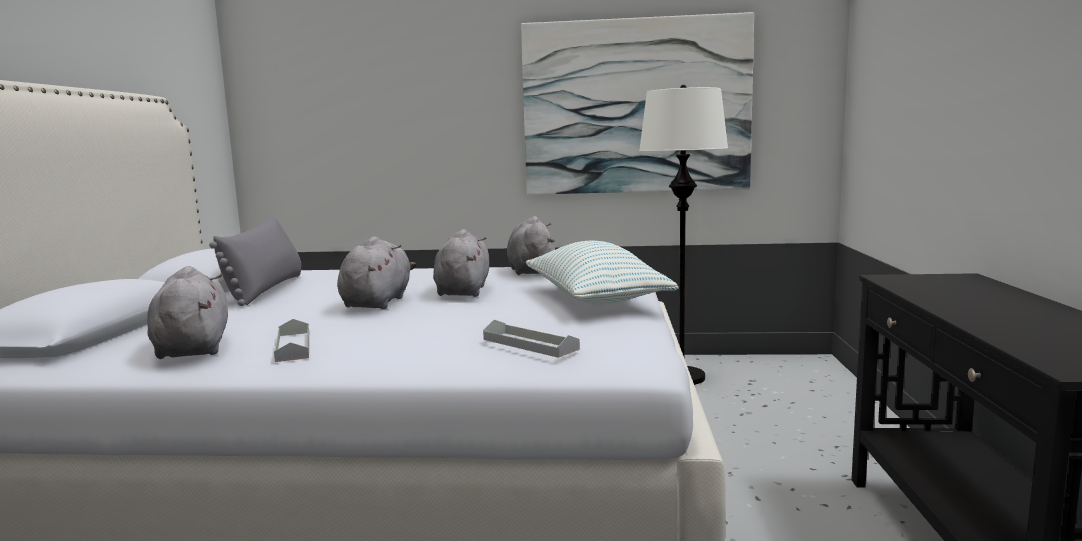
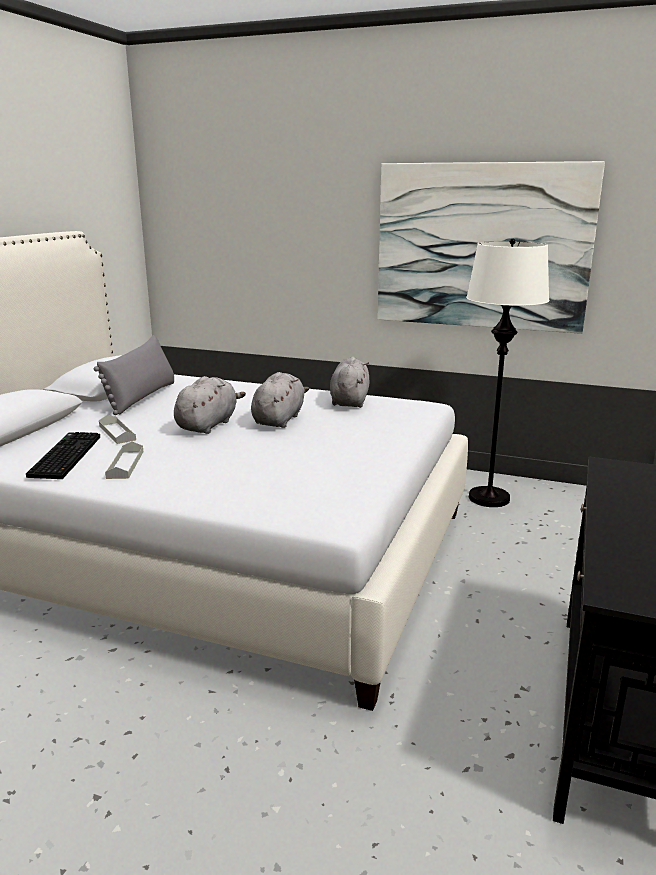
camera: 15 degrees right, 10 degrees up
grey plush toy [148,266,228,359] -> keyboard [26,432,100,479]
grey tray [483,320,580,358] -> grey tray moved to [99,415,136,444]
pillow [526,241,679,305] -> none

